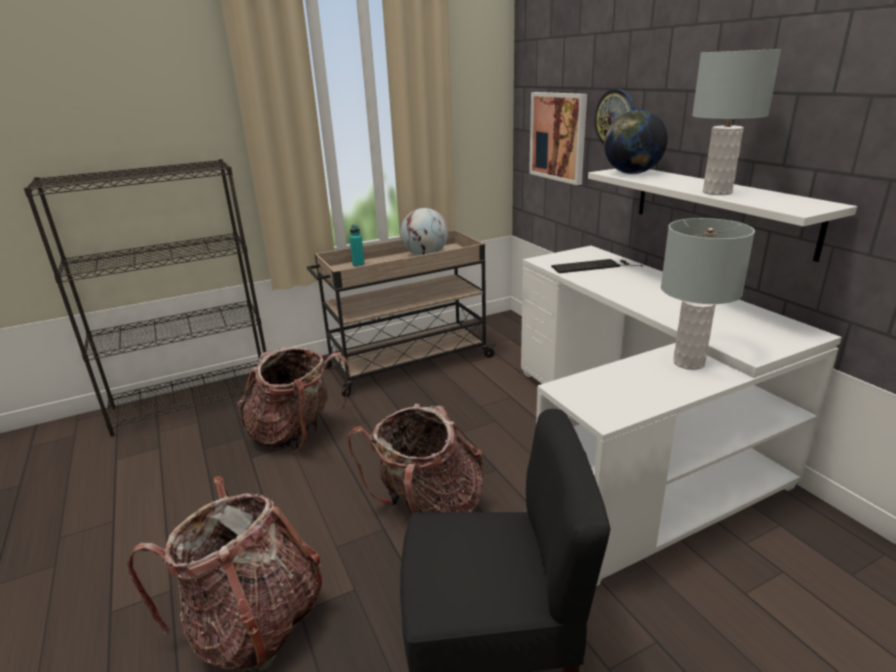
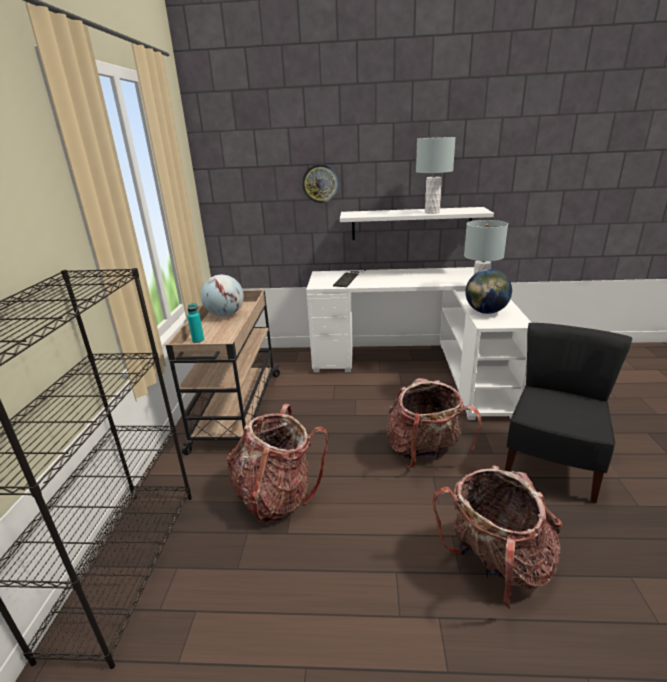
camera: 60 degrees left, 0 degrees up
picture [529,92,587,185] -> none
globe [604,110,668,174] -> globe moved to [465,269,512,314]

